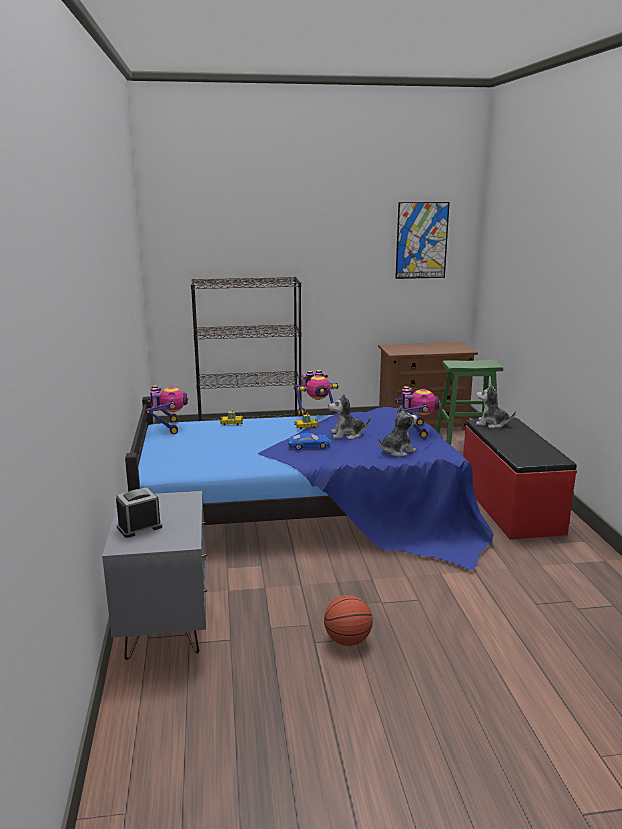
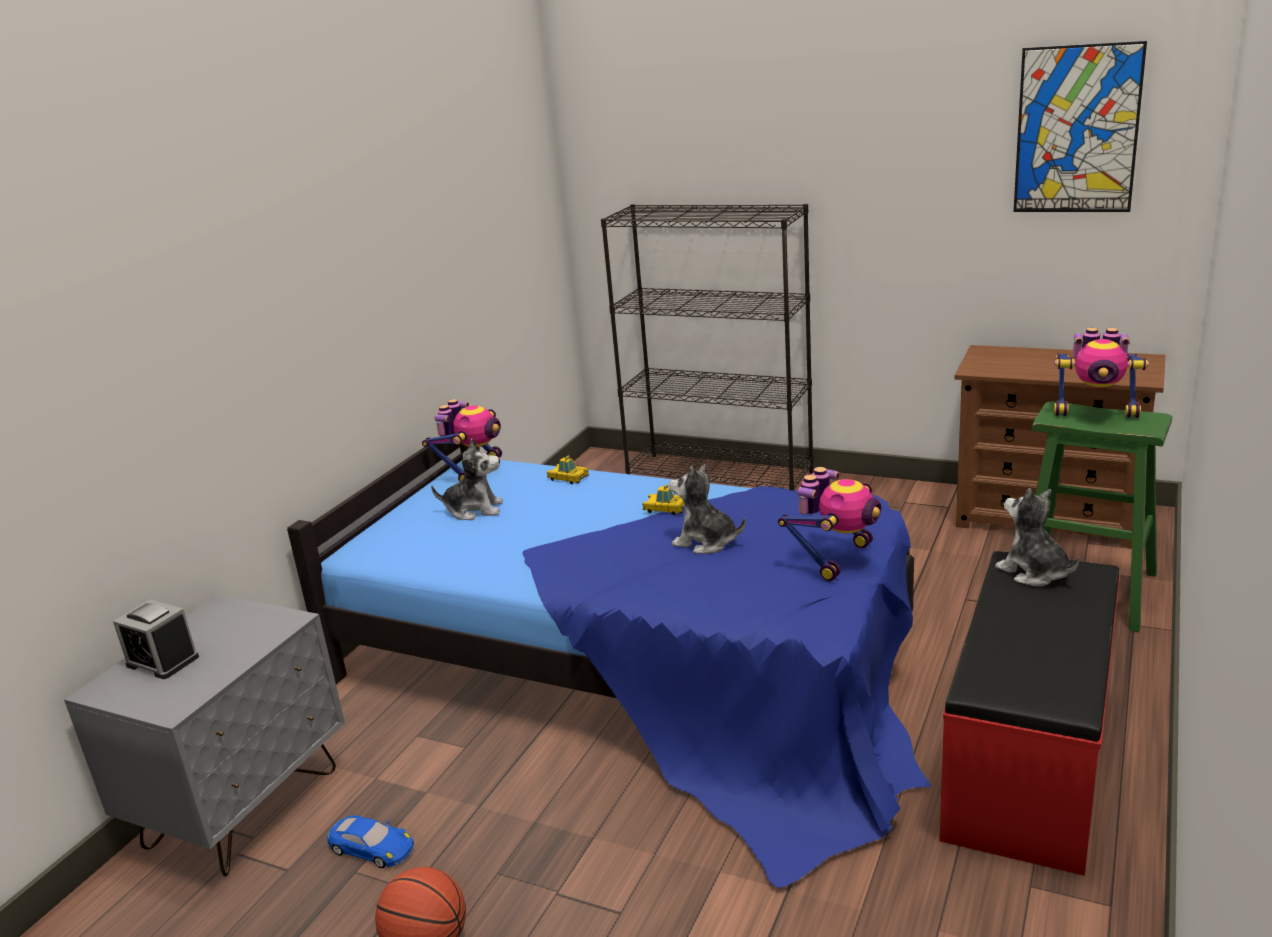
camera: 35 degrees right, 5 degrees up
alarm clock [116,487,162,538] -> alarm clock turned 150 degrees counterclockwise [113,600,199,679]
blue toy car [288,433,331,450] -> blue toy car moved to [327,815,414,868]
toy robot [293,370,339,416] -> toy robot moved to [1054,328,1149,418]
plush toy [378,405,417,457] -> plush toy moved to [431,438,503,520]

